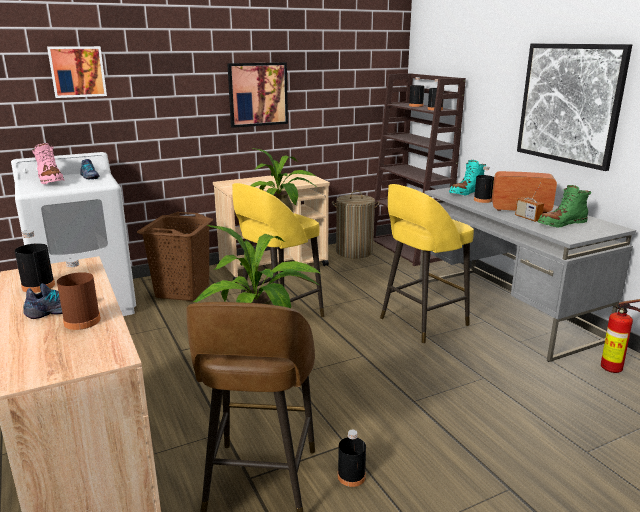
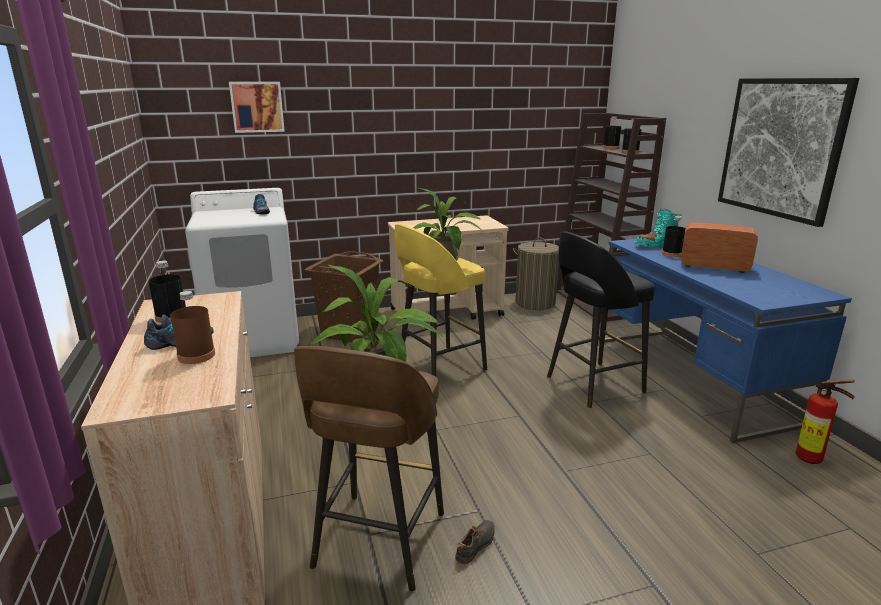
camera: 10 degrees right, 0 degrees up
pink boot [32,143,64,185] -> none
picture [227,62,288,128] -> none
black bottle [338,429,366,487] -> black shoe [455,520,495,564]
yellow stool [380,184,474,344] -> black stool [547,232,655,408]
grey desk [419,187,636,362] -> blue desk [599,239,852,443]
radio [515,182,544,222] -> none
green boot [537,185,591,228] -> none

